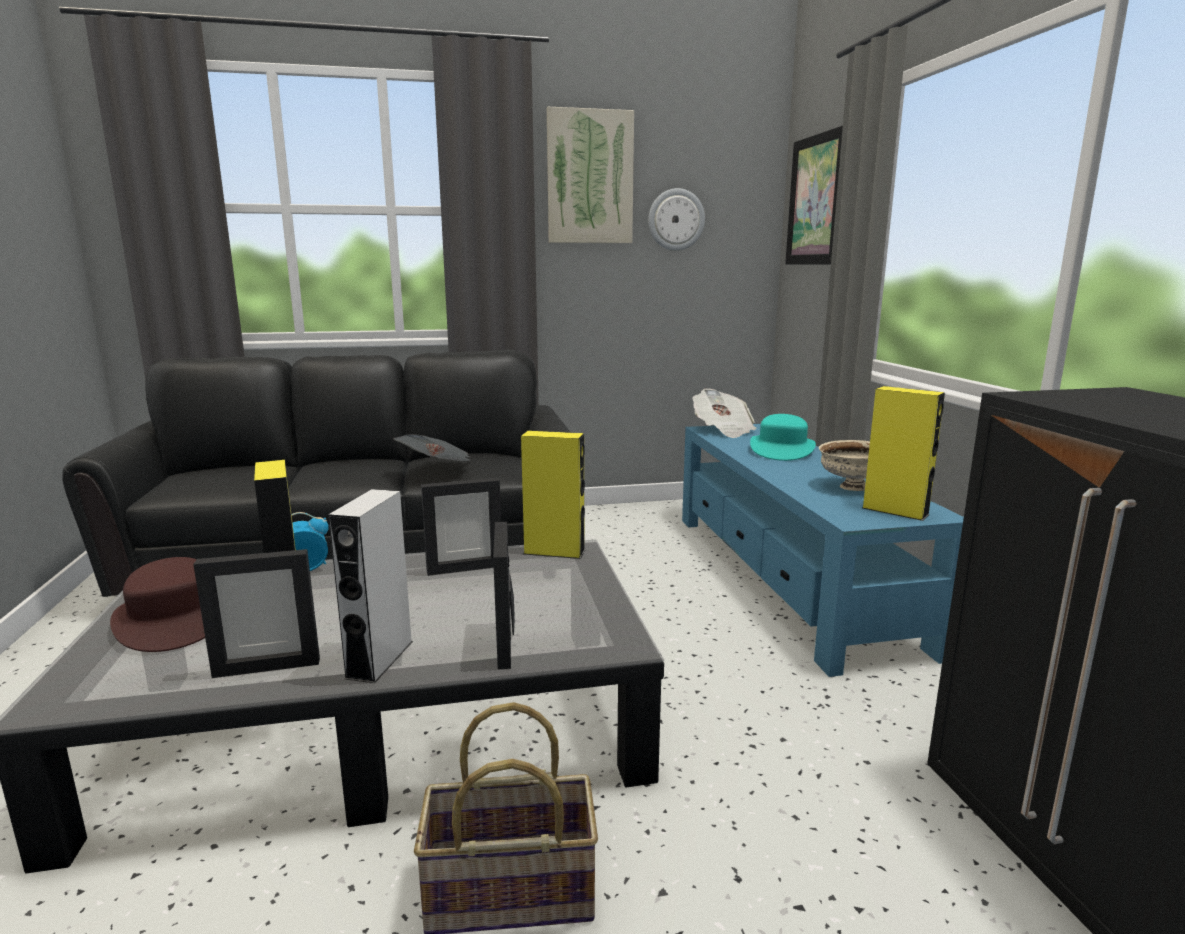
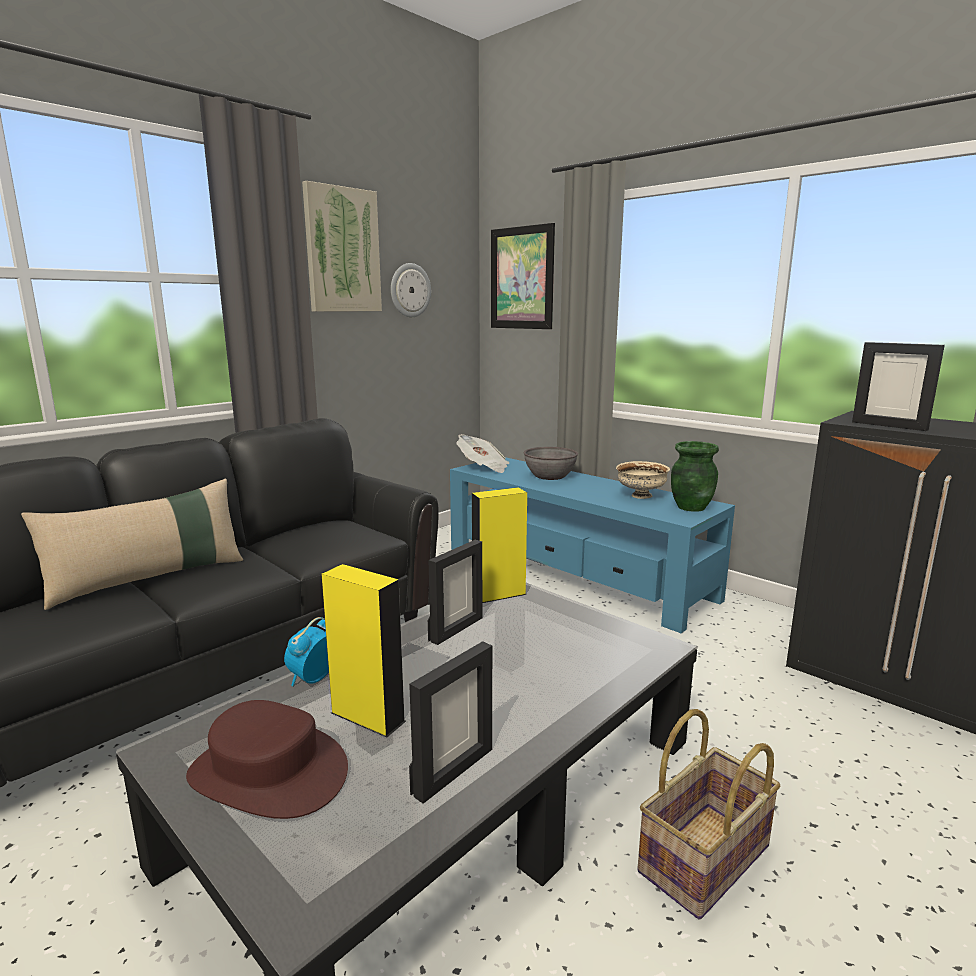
camera: 35 degrees left, 0 degrees up
grey speaker [328,489,413,683] -> none
newspaper [393,435,470,461] -> none
picture frame [493,522,515,669] -> picture frame moved to [852,342,945,431]
turquoise hat [750,414,816,461] -> grey bowl [523,447,578,480]
yellow speaker [862,386,945,521] -> green vase [671,441,719,512]
none -> beige pillow [21,479,243,610]

